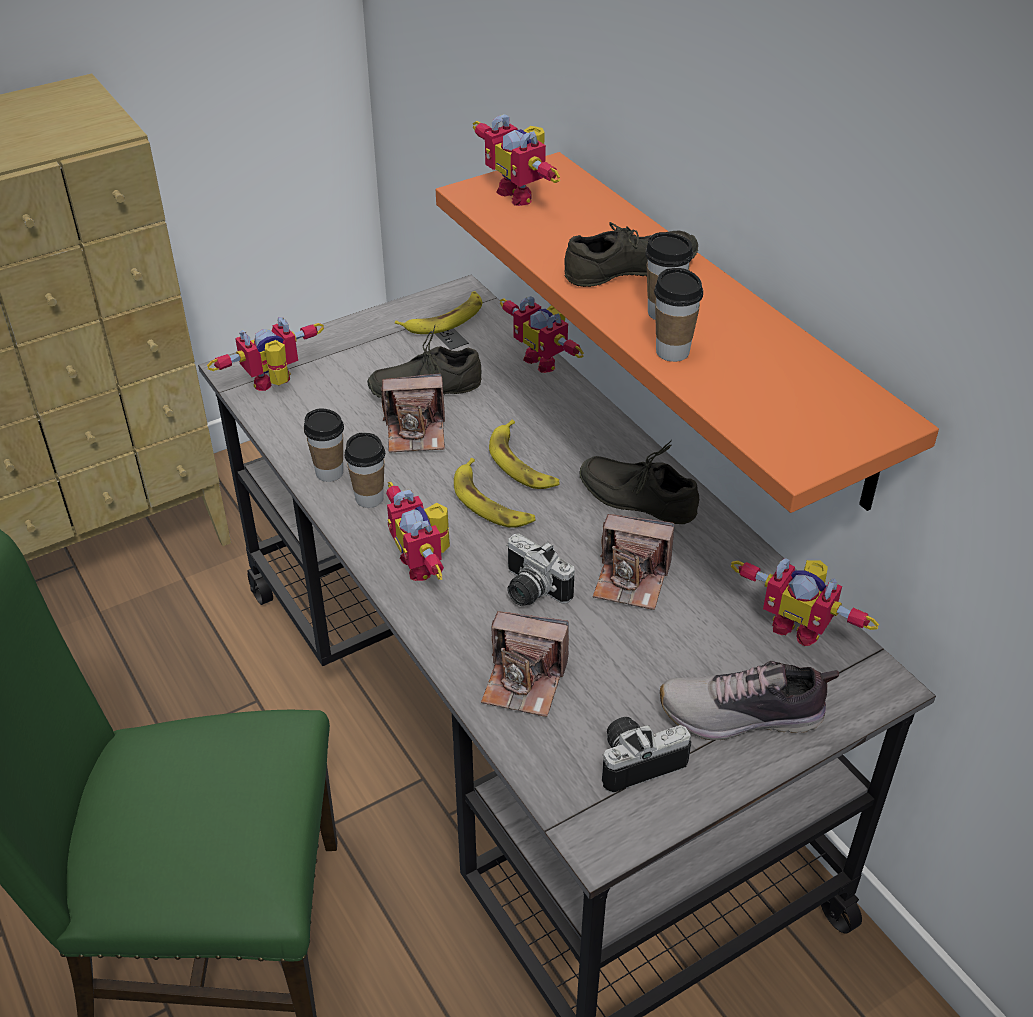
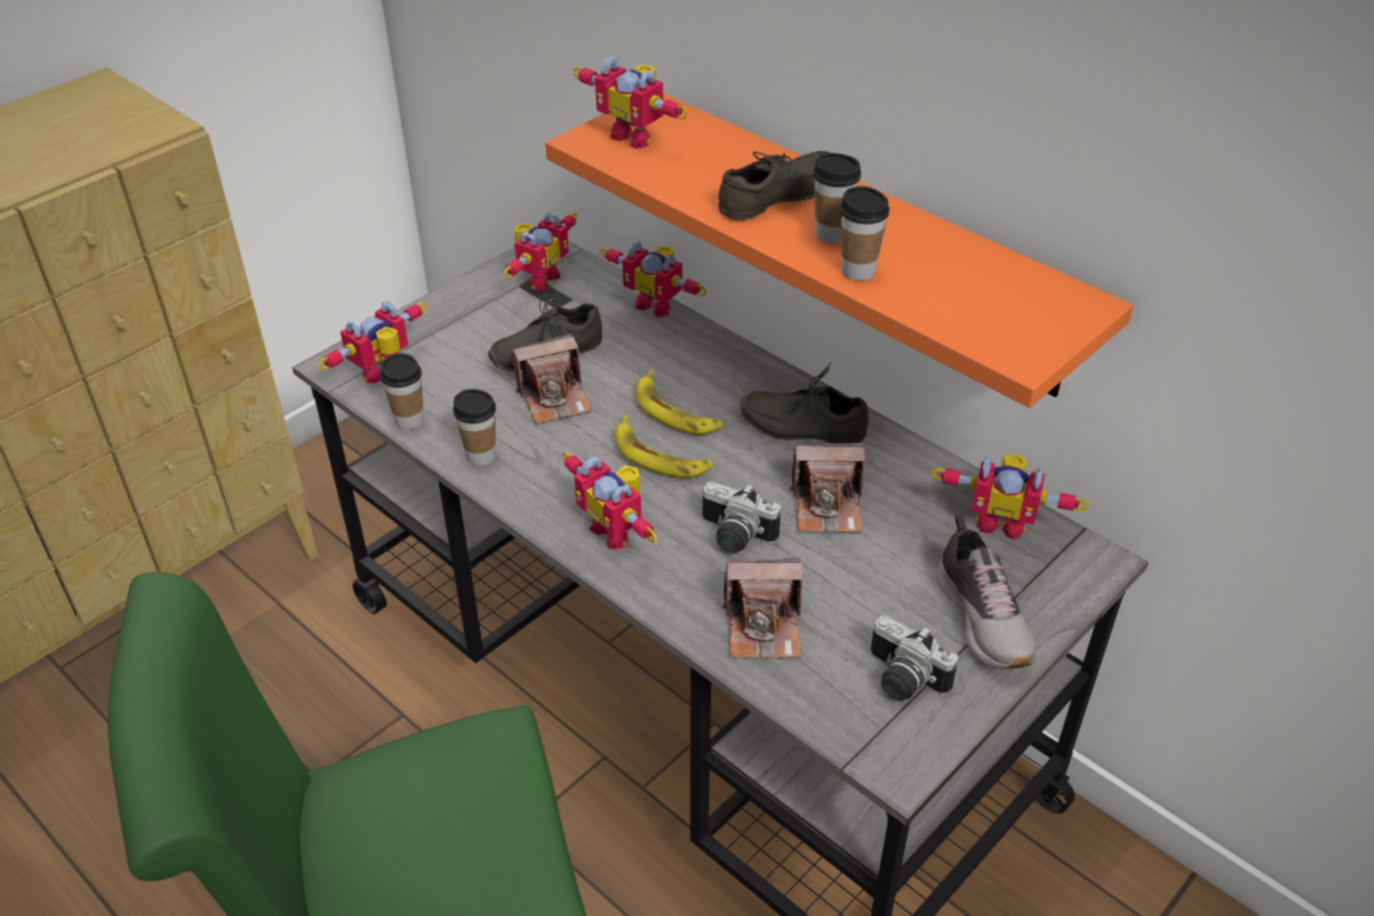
camera: 15 degrees left, 0 degrees up
cup [345,433,385,508] -> cup moved to [380,353,424,430]
banana [395,291,482,334] -> toy robot [504,212,577,291]
camera [602,717,691,793] -> camera turned 105 degrees counterclockwise [871,615,958,701]
shoe [660,661,839,740] -> shoe turned 90 degrees counterclockwise [936,514,1036,669]

